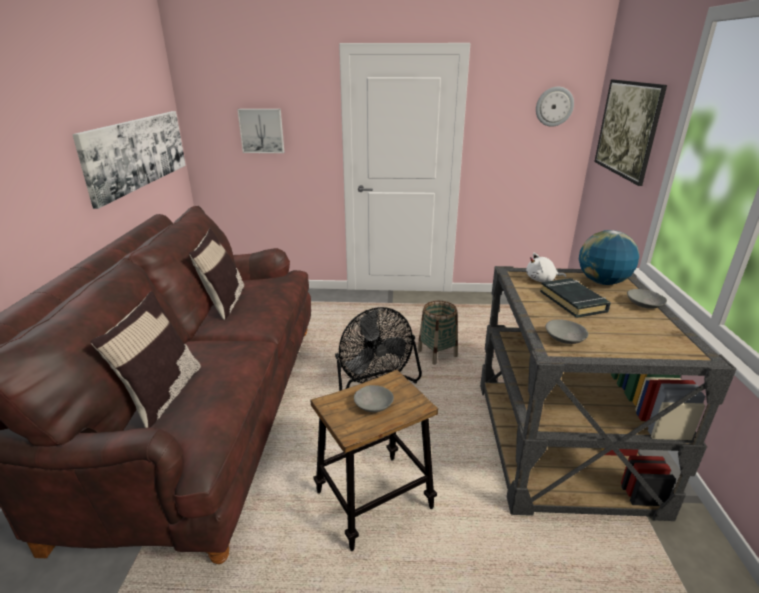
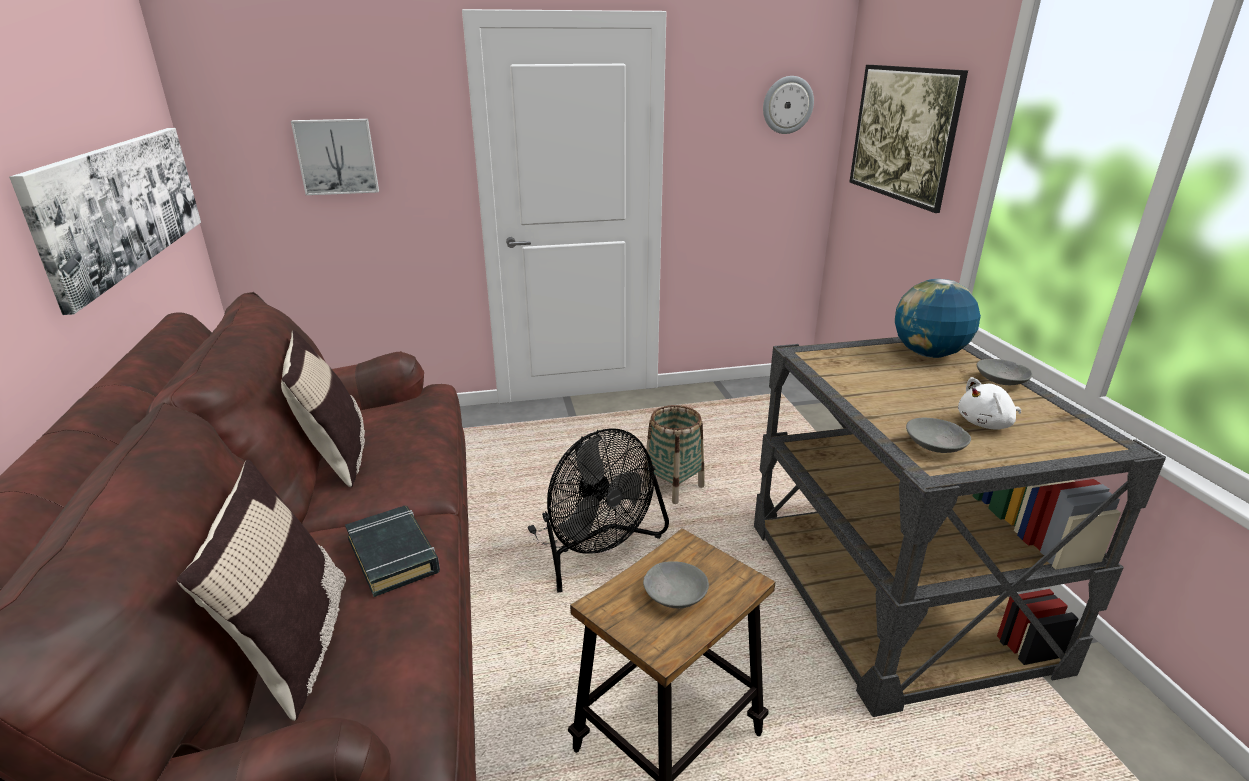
camera: 15 degrees left, 0 degrees up
white plush toy [526,253,566,282] -> white plush toy moved to [958,377,1021,430]
black book [540,278,611,318] -> black book moved to [345,506,440,597]

